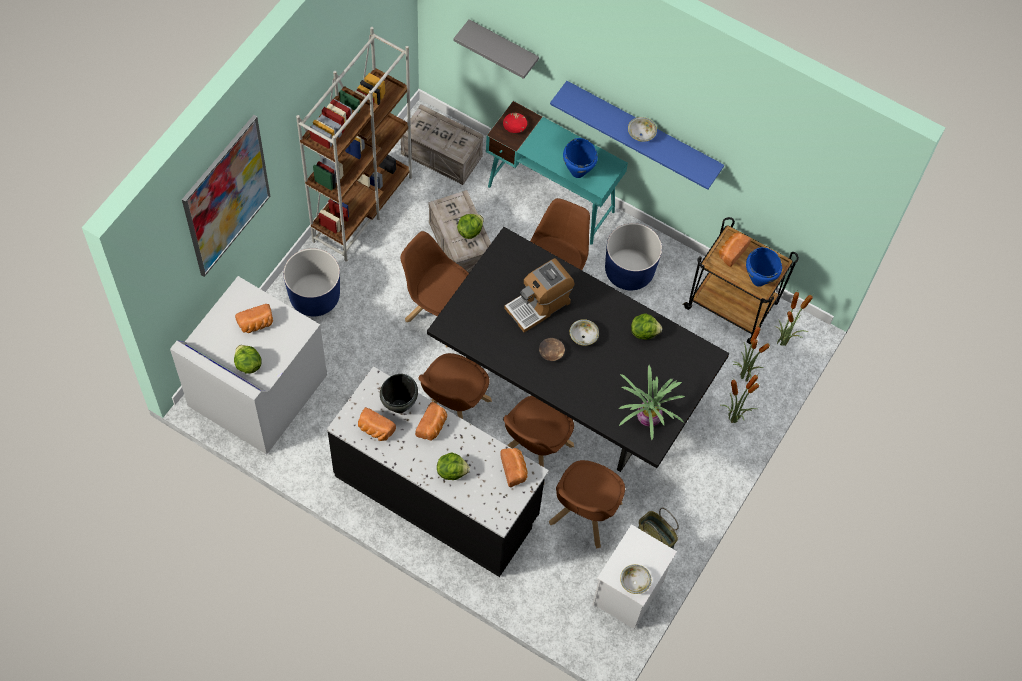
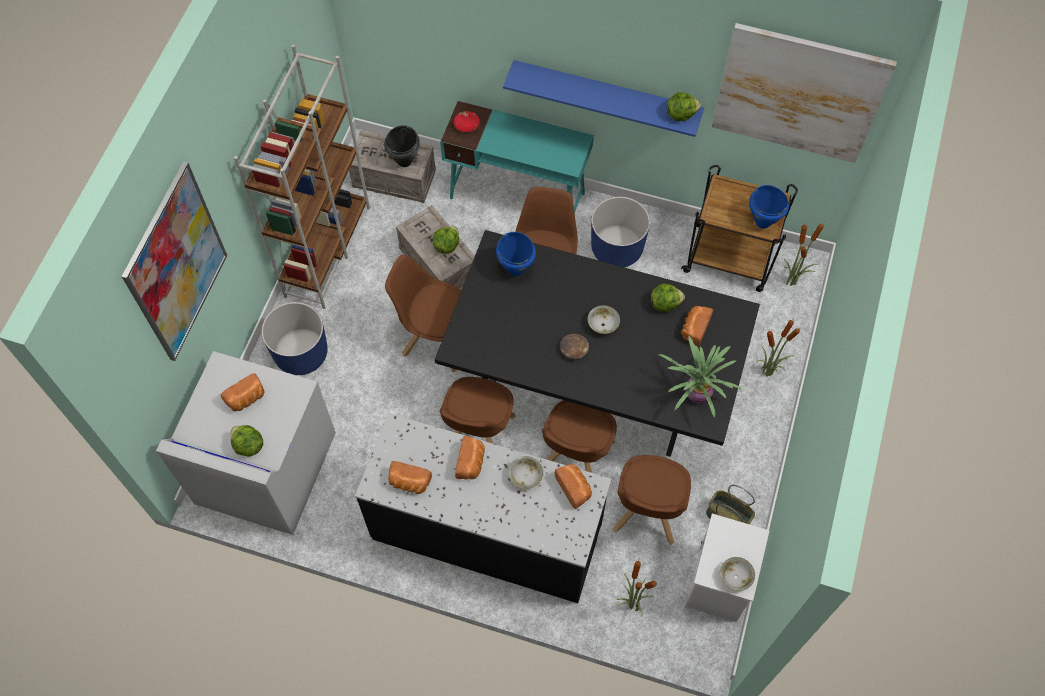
camera: 10 degrees left, 0 degrees up
black cooking pot [380,374,418,413] -> black cooking pot moved to [384,125,420,167]
lettuce [437,452,470,480] -> lettuce moved to [667,92,701,121]
grey shelf [454,19,539,79] -> none
coffee machine [504,258,574,333] -> none
blue cooking pot [563,138,598,178] -> blue cooking pot moved to [496,232,536,276]
bowl [628,117,657,142] -> bowl moved to [508,456,543,489]
bread [719,233,751,267] -> bread moved to [681,306,713,346]
potted plant [733,323,770,381] -> potted plant moved to [617,560,657,617]
none -> picture [712,23,897,163]

